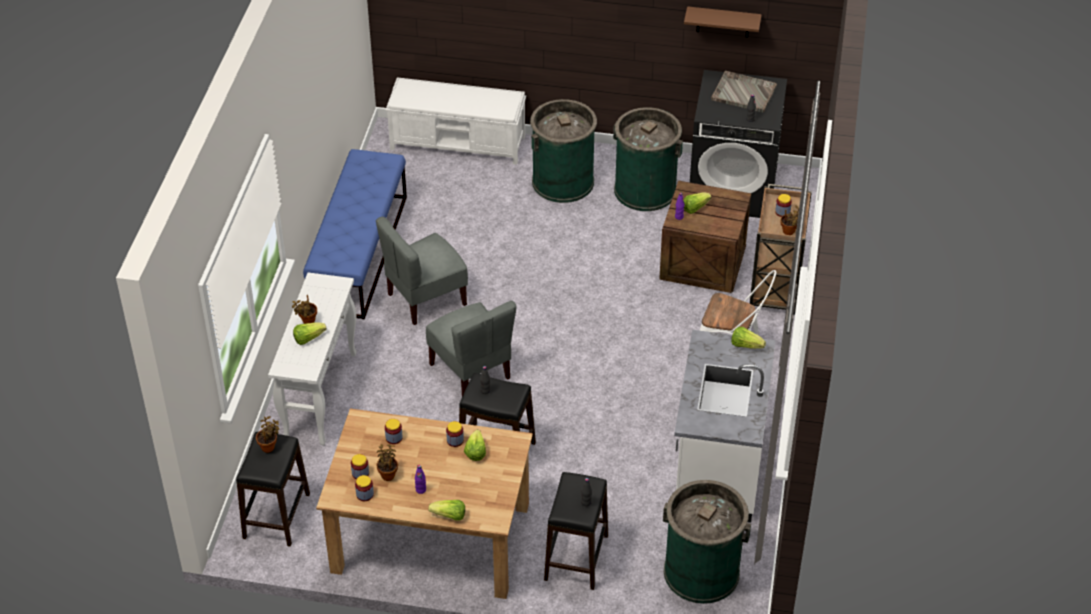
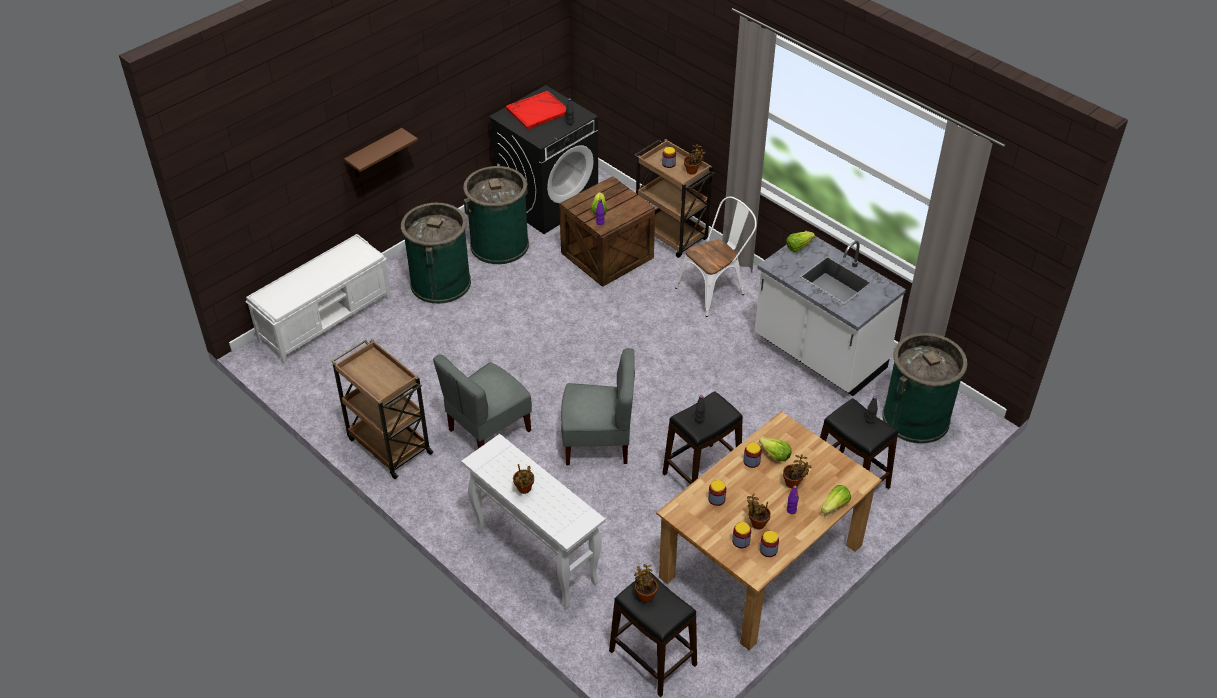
camera: 55 degrees left, 0 degrees up
lettuce [293,322,327,345] -> none
blue bench [303,149,407,319] -> brown cart [331,339,434,479]
grey chair [376,217,468,325] -> grey chair turned 45 degrees clockwise [433,354,532,449]
brown shelf [684,6,762,38] -> brown shelf moved to [344,128,418,177]
grey tray [711,71,777,113] -> red tray [506,91,566,129]
none -> potted plant [783,454,812,488]

